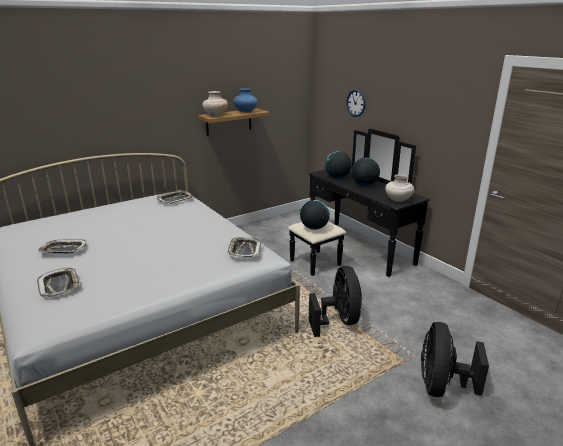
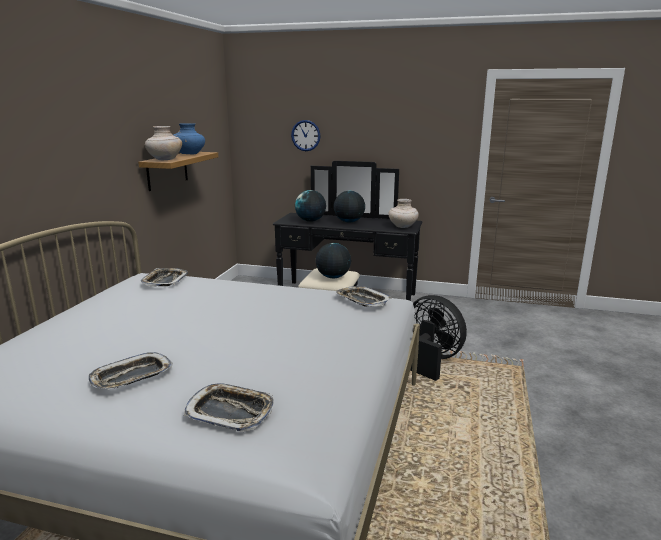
camera: 40 degrees left, 5 degrees down
black fan [421,322,489,397] -> none

